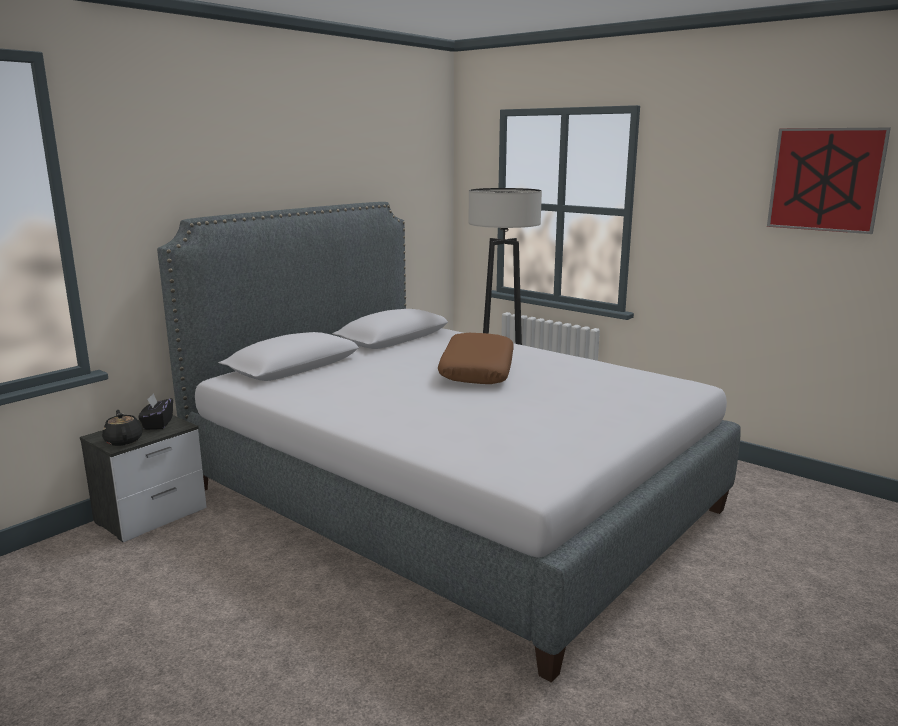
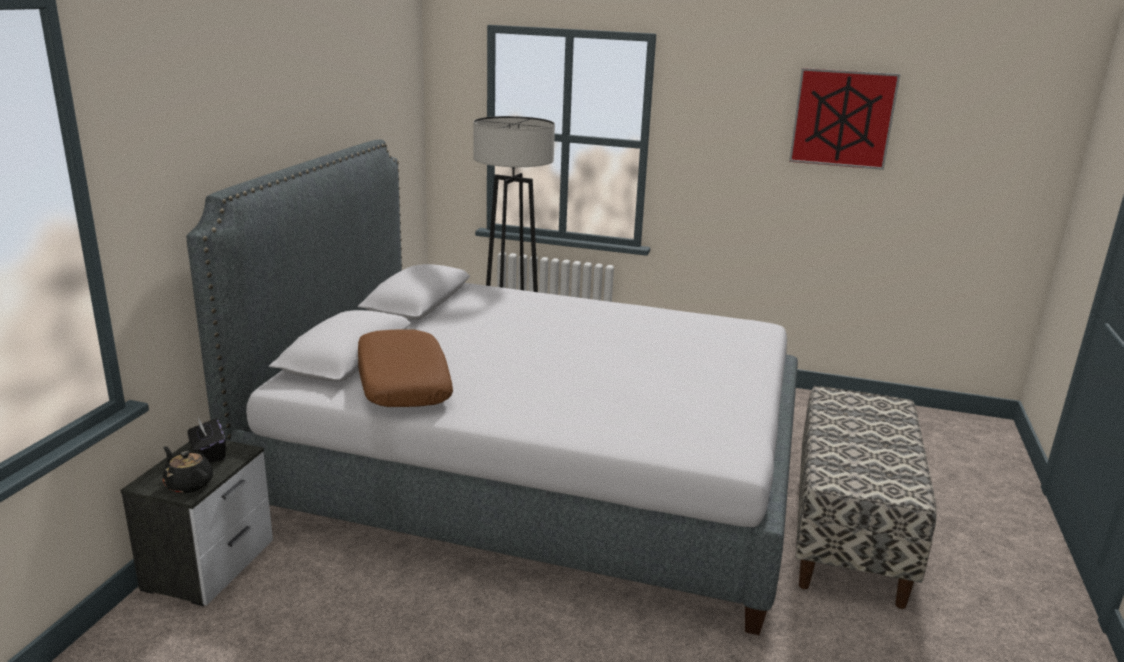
camera: 25 degrees left, 5 degrees up
brown pillow [438,333,514,384] -> brown pillow moved to [358,329,453,407]
none -> bench [796,386,937,609]

